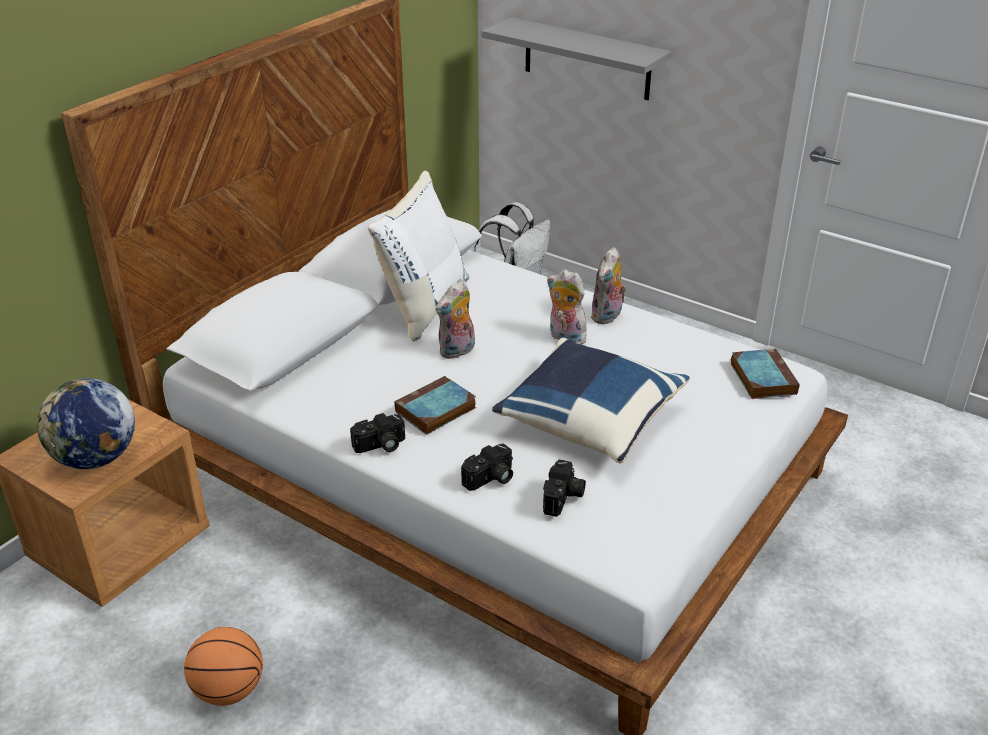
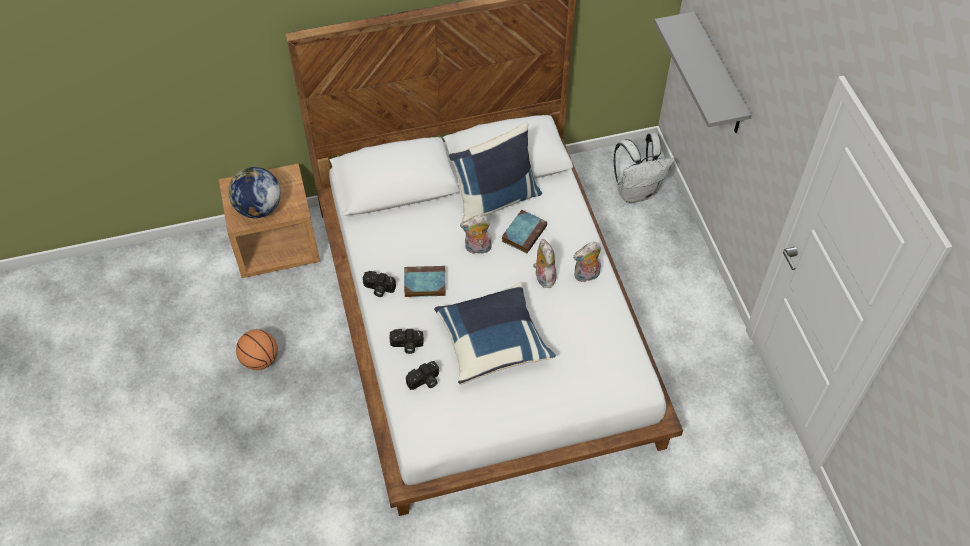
camera: 40 degrees right, 20 degrees up
white pillow [368,171,470,341] -> blue pillow [449,122,542,222]
book [730,349,800,399] -> book moved to [502,210,547,253]

